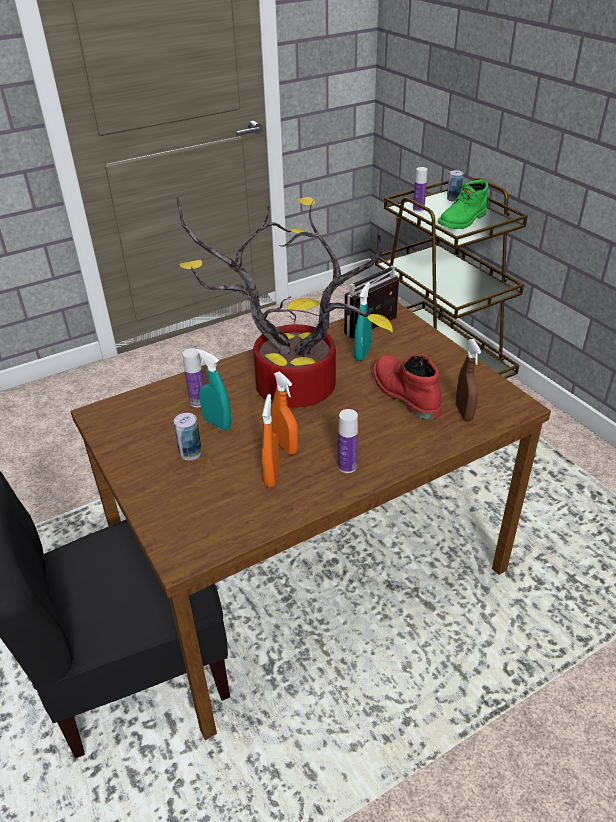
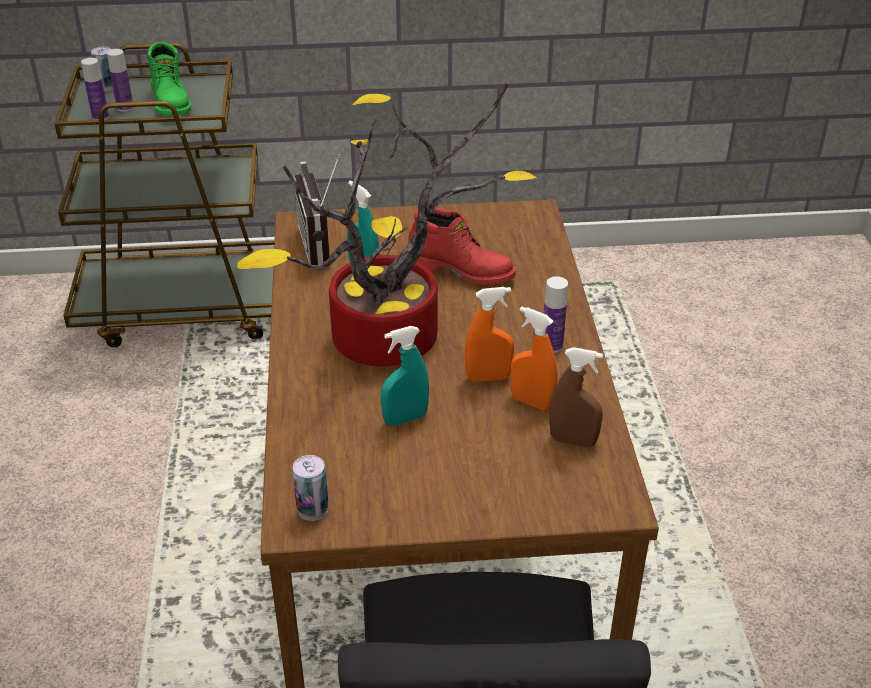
camera: 65 degrees left, 0 degrees up
can [174,413,202,460] -> can moved to [293,455,329,521]
bottle [182,348,204,407] -> bottle moved to [107,49,134,112]
red boot [374,355,442,419] -> red boot turned 150 degrees counterclockwise [408,208,516,285]
brown spray bottle [456,339,481,421] -> brown spray bottle moved to [549,347,603,447]

